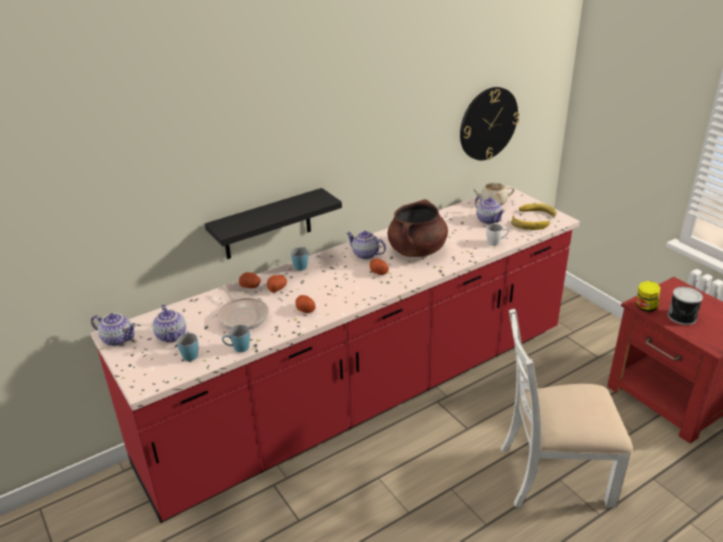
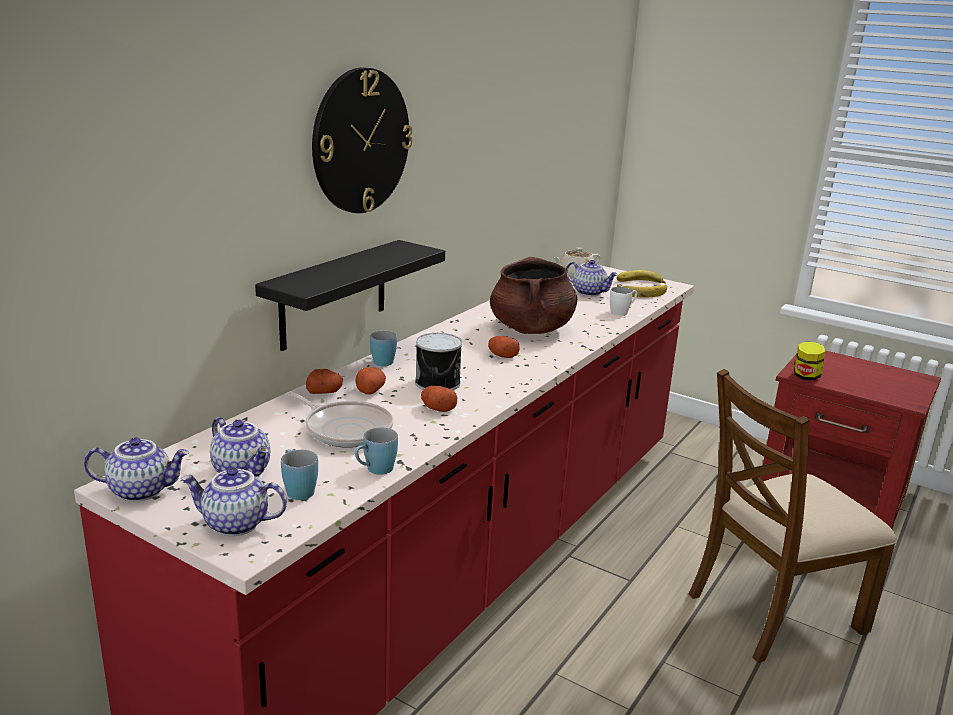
camera: 25 degrees left, 10 degrees down
teapot [346,231,386,259] -> teapot moved to [181,467,287,536]
wall clock [460,87,519,160] -> wall clock moved to [312,67,412,213]
white chair [501,309,633,508] -> brown chair [688,369,897,663]
can [667,287,703,325] -> can moved to [415,333,462,390]

